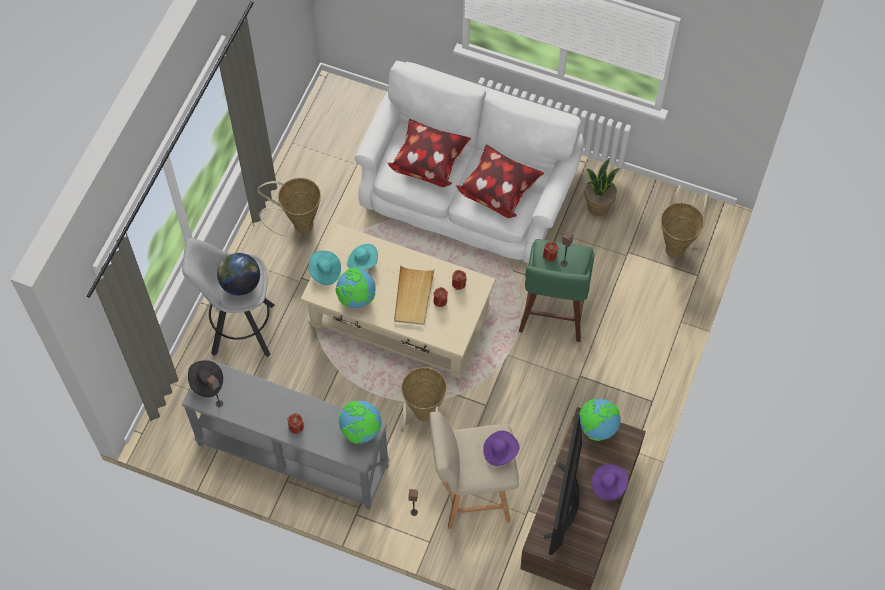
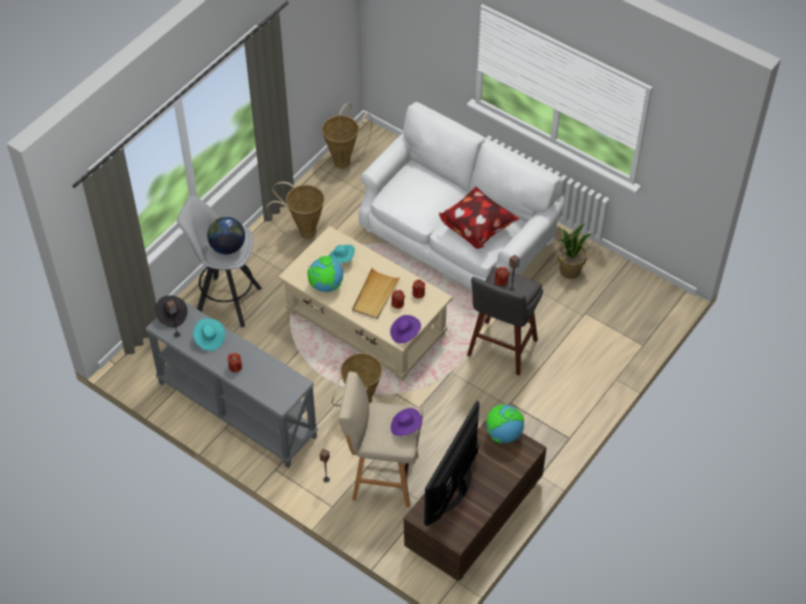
camera: 15 degrees right, 10 degrees down
turquoise hat [309,251,341,285] -> turquoise hat moved to [193,318,225,351]
globe [338,401,382,444] -> none
pillow [387,119,471,187] -> none
green stool [519,239,594,342] -> grey stool [467,267,543,375]
purple hat [591,464,628,501] -> purple hat moved to [390,315,421,343]
basket [661,185,709,258] -> basket moved to [322,103,372,169]

